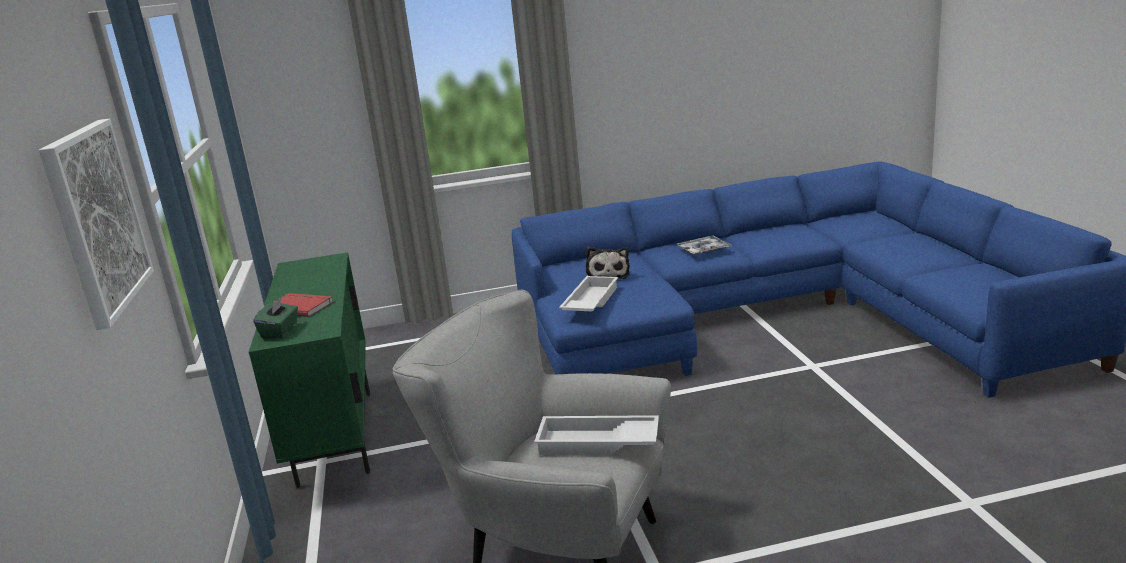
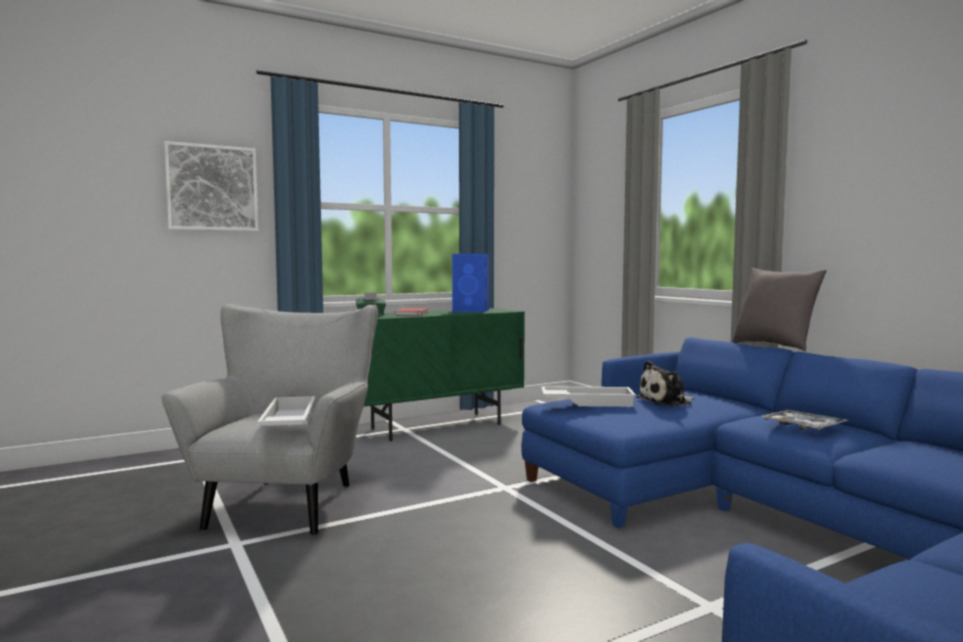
camera: 70 degrees right, 15 degrees down
none -> blue speaker [452,254,489,312]
none -> grey pillow [733,268,827,351]

